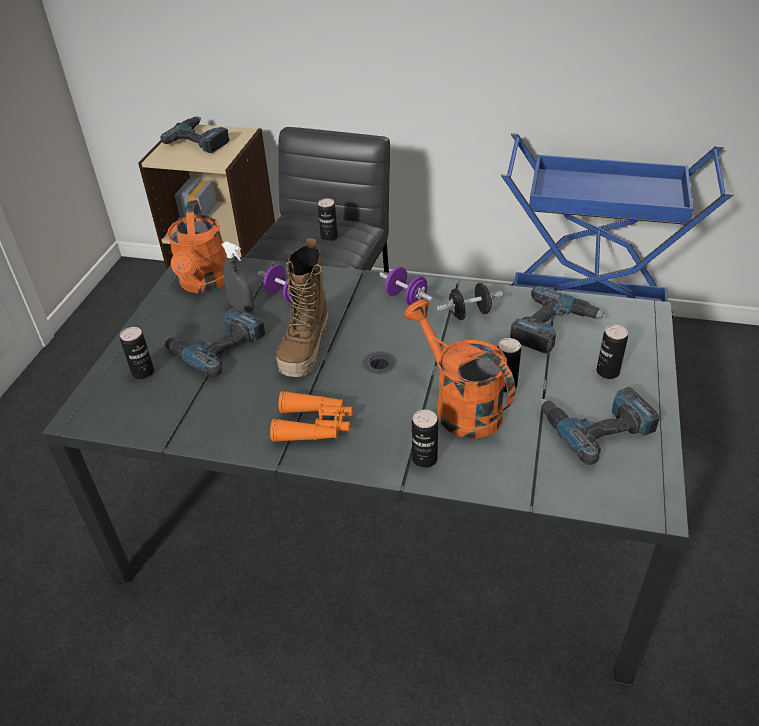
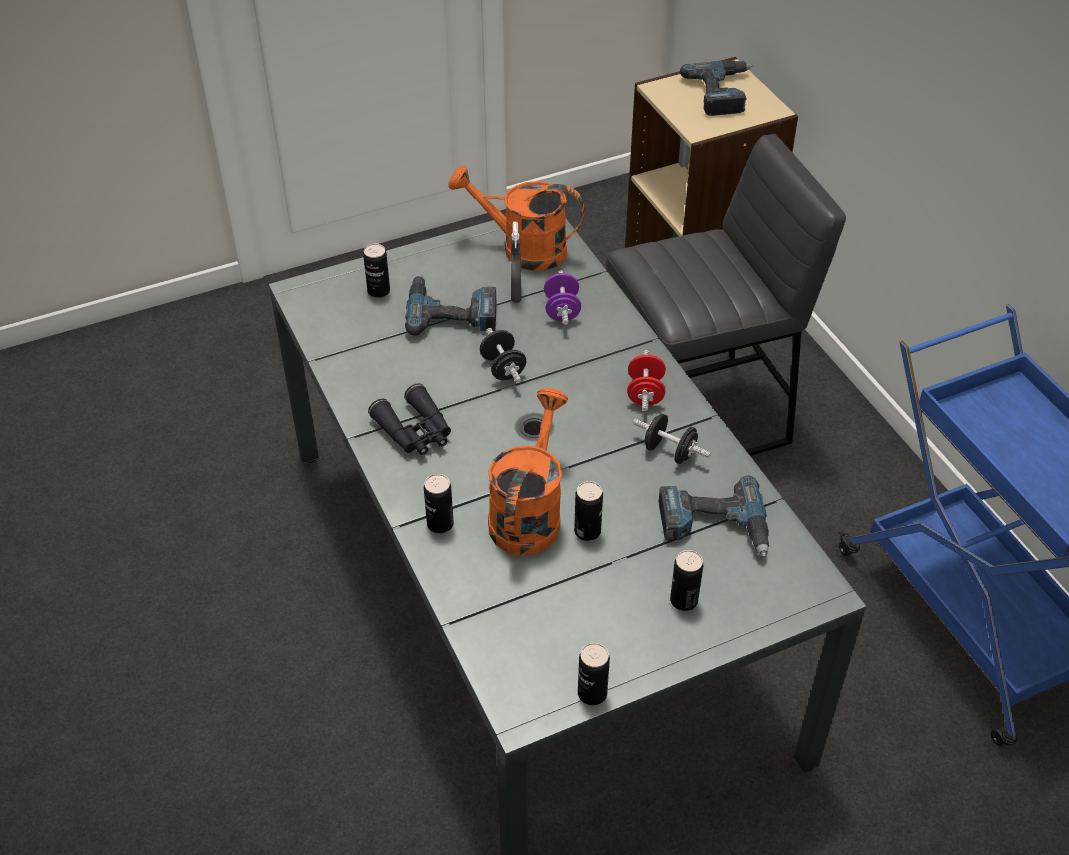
camera: 50 degrees right, 5 degrees up
orange watering can [167,200,226,293] -> orange watering can turned 60 degrees clockwise [448,165,585,271]
orange binoculars [270,391,353,442] -> black binoculars [368,383,451,455]
boot [276,239,328,377] -> black dumbbell [480,328,526,383]
can [318,198,338,241] -> can moved to [578,643,610,705]
purple dumbbell [379,267,433,305] -> red dumbbell [627,350,666,411]
power drill [540,387,660,465] -> none

